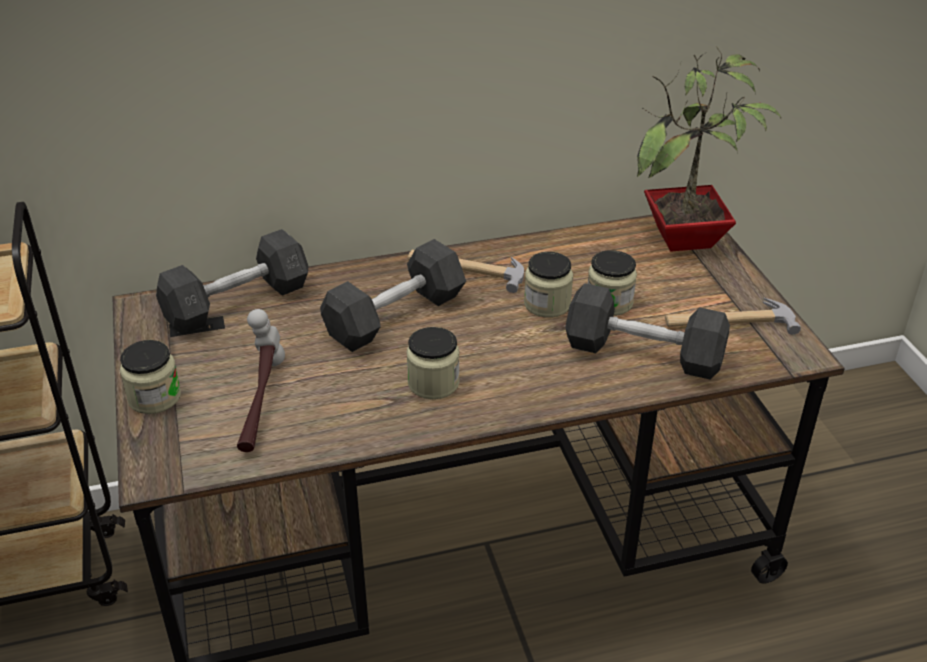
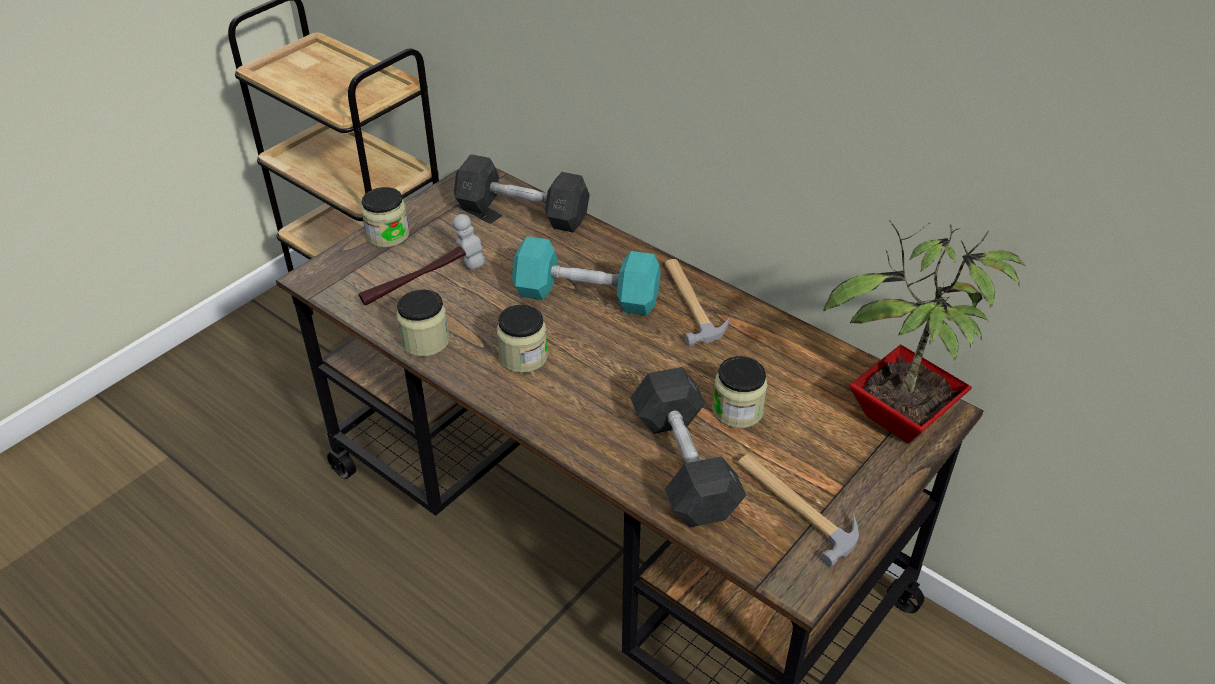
camera: 55 degrees right, 5 degrees up
grey dumbbell [320,239,466,352] -> turquoise dumbbell [512,237,661,316]
jar [524,252,573,318] -> jar moved to [396,290,449,357]

